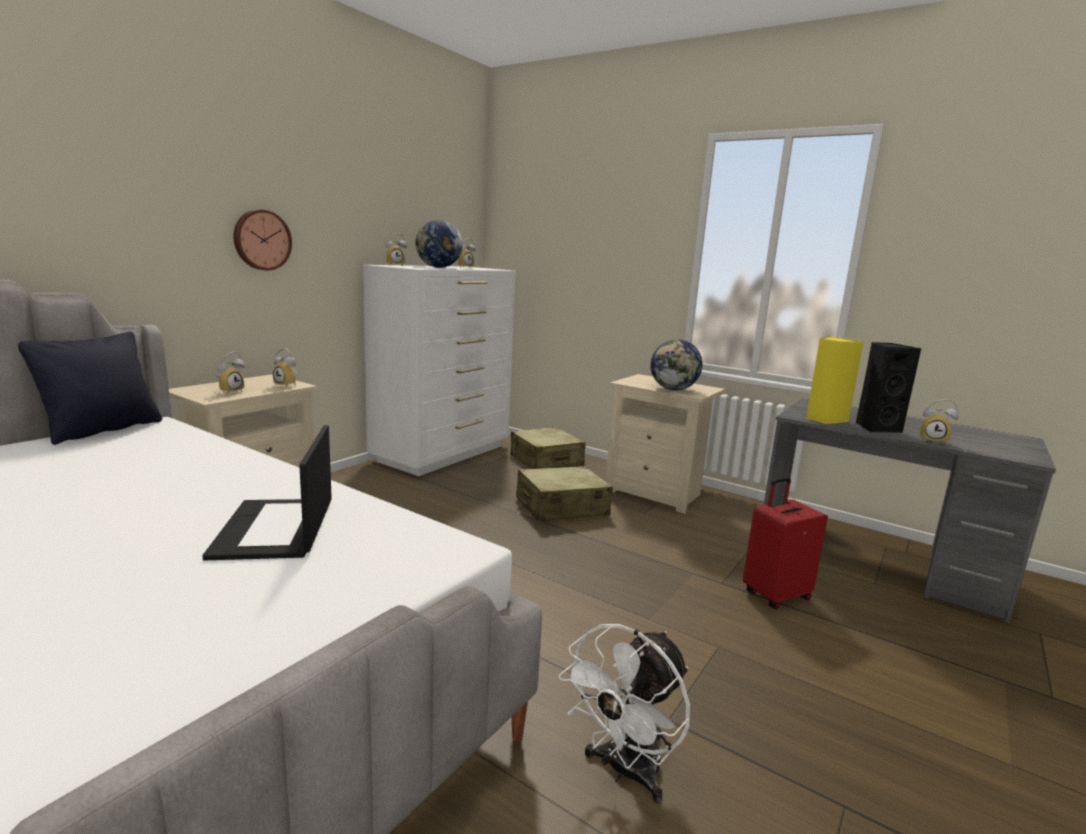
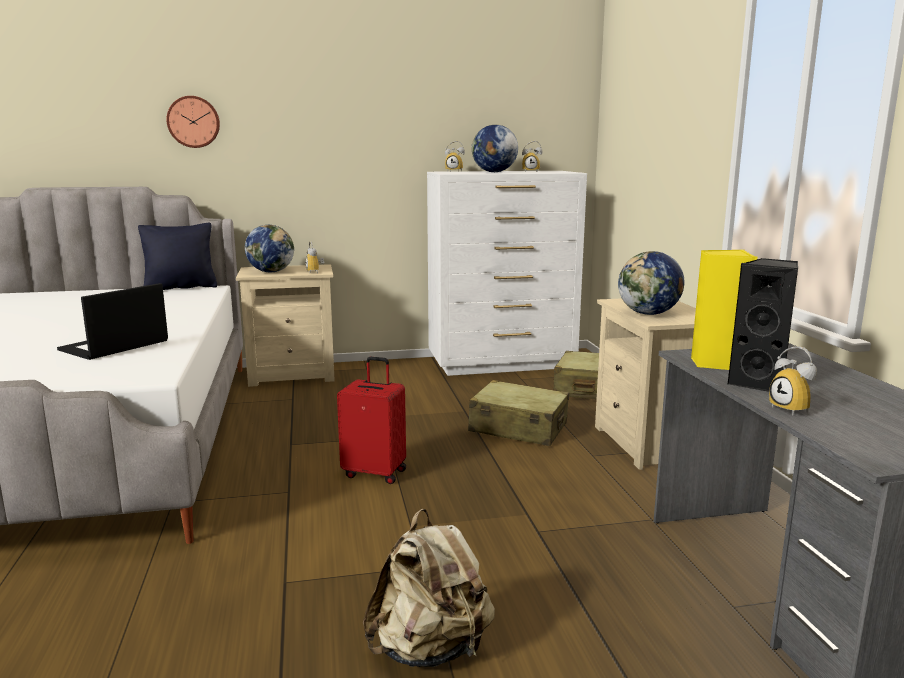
camera: 45 degrees right, 0 degrees up
alarm clock [216,351,245,394] -> globe [245,225,294,272]
wall clock [233,209,292,270] -> wall clock moved to [166,96,220,148]
white fan [559,624,690,803] -> none
red suitcase [743,477,828,609] -> red suitcase moved to [337,357,406,484]
none -> beige backpack [363,509,495,667]

